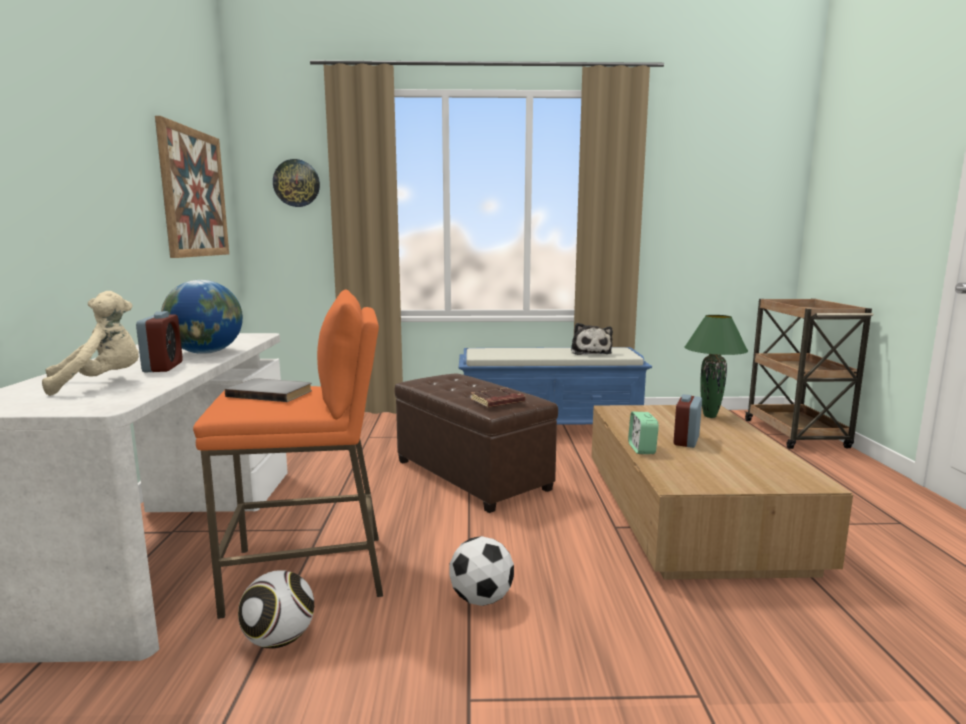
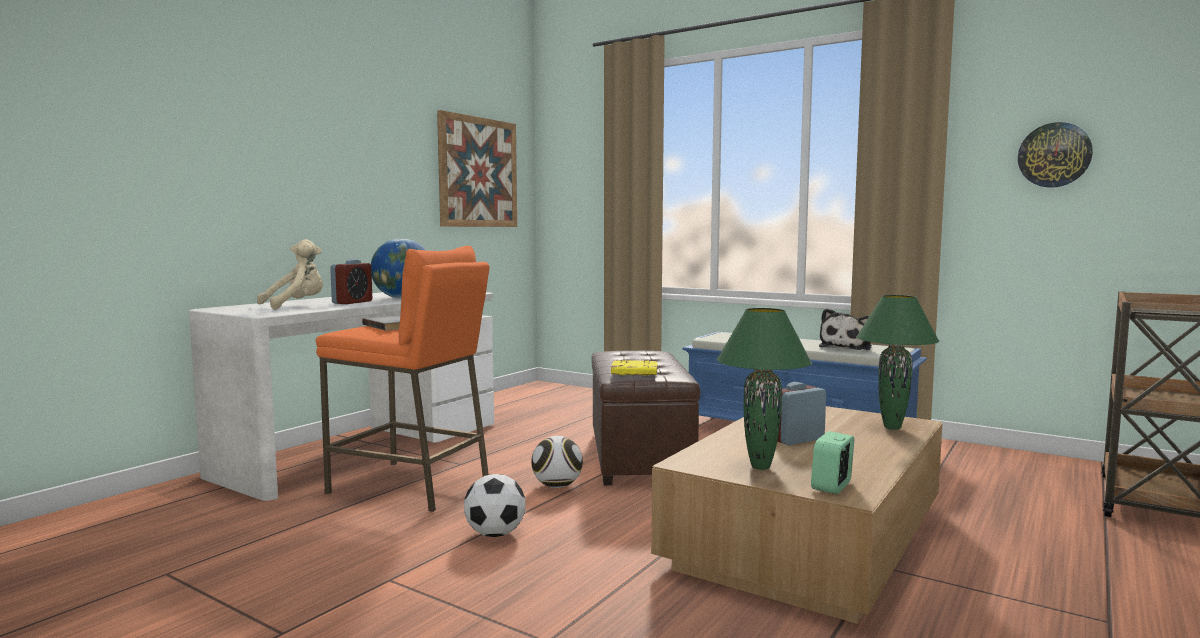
camera: 35 degrees right, 5 degrees down
beige plush toy [42,291,139,396] -> beige plush toy turned 45 degrees counterclockwise [257,239,323,310]
football [238,570,314,649] -> football moved to [531,436,583,488]
wall clock [273,159,320,207] -> wall clock moved to [1018,122,1093,188]
brown book [471,387,525,408] -> yellow book [611,360,658,376]
alarm clock [628,412,659,454] -> alarm clock moved to [811,431,854,494]
none -> green table lamp [717,308,812,470]

